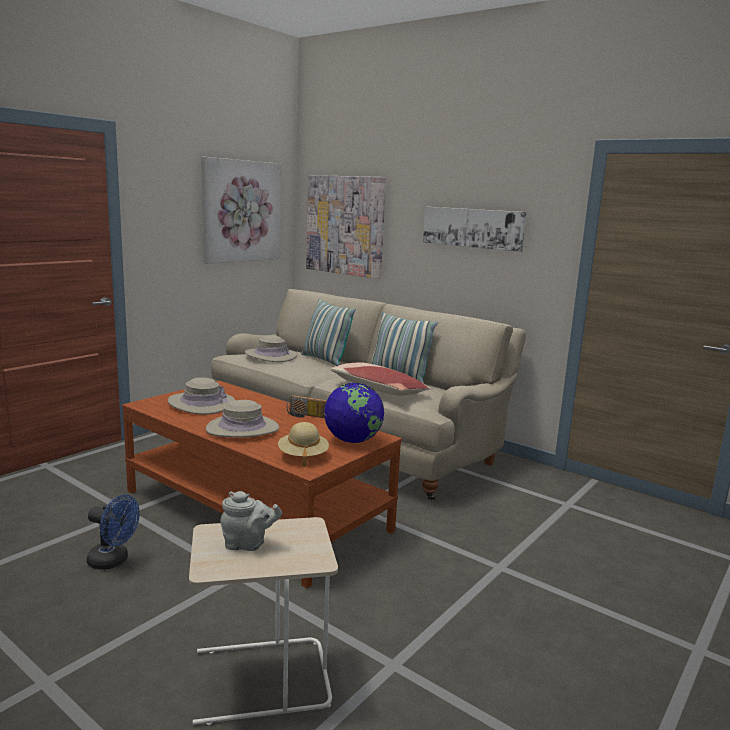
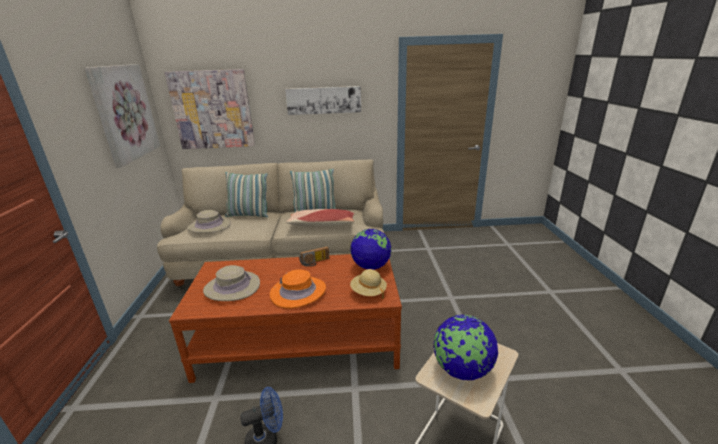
camera: 40 degrees left, 10 degrees up
beige hat [206,400,279,438] -> orange hat [270,269,326,309]
grey teapot [221,491,282,551] -> globe [433,314,498,380]

